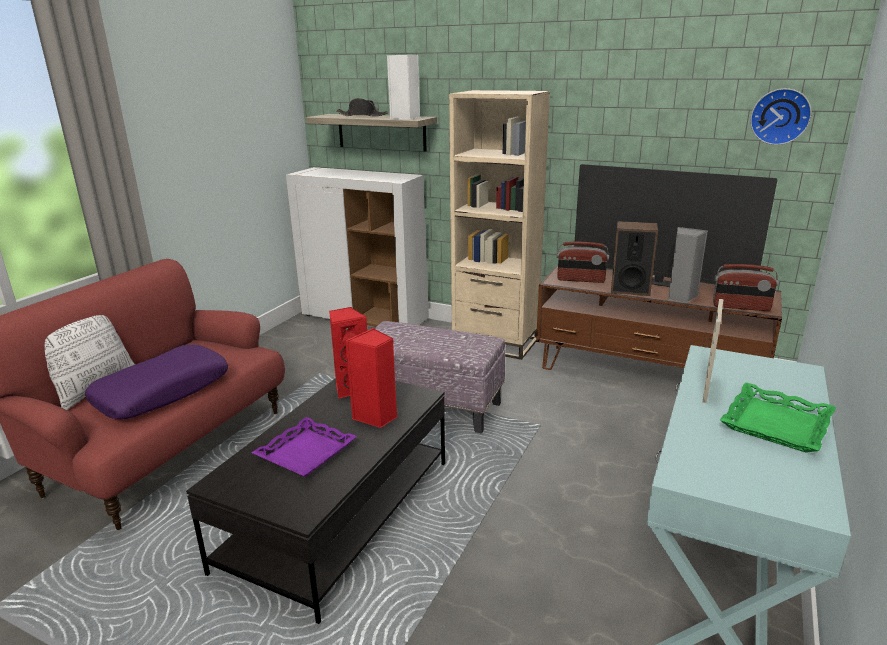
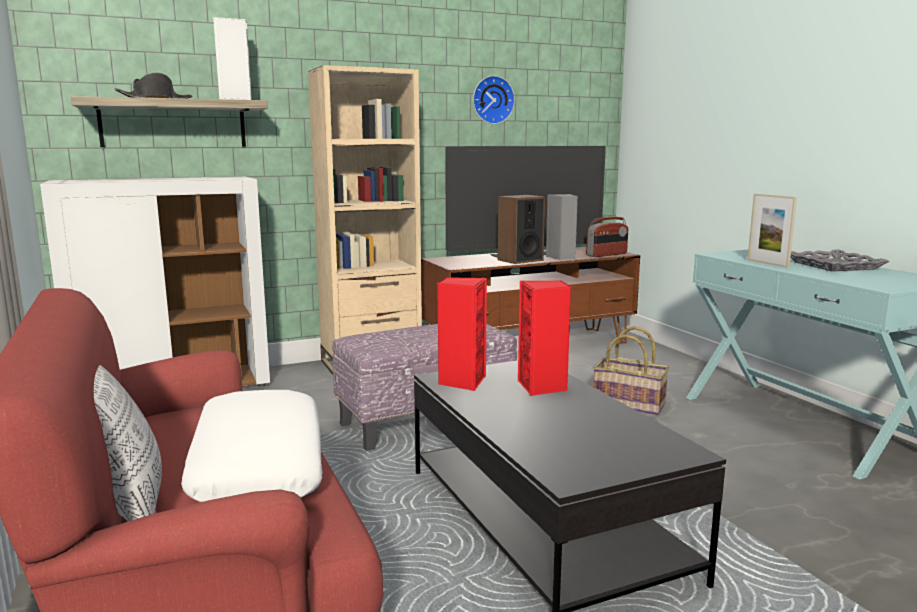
camera: 50 degrees left, 10 degrees down
purple pillow [85,345,228,419] -> white pillow [181,390,323,502]
purple tray [251,417,357,477] -> none
radio [557,242,609,283] -> none
green tray [720,383,836,453] -> grey tray [791,250,890,271]
wall clock [750,88,812,145] -> wall clock moved to [473,76,515,124]
none -> basket [593,326,669,415]

